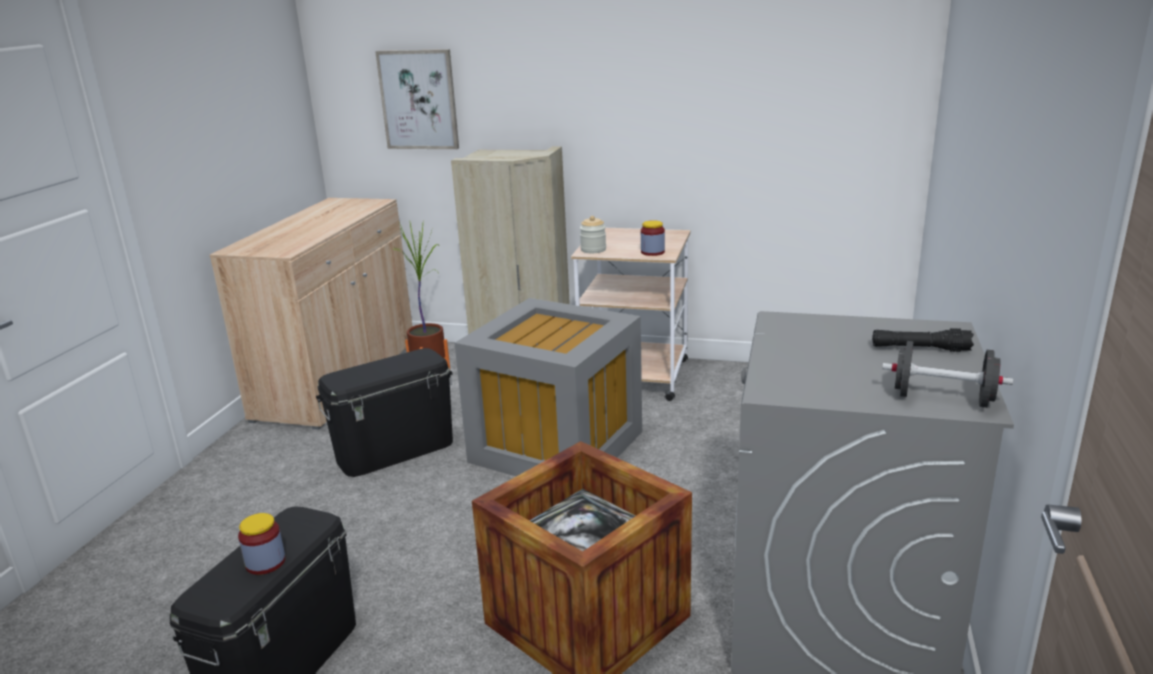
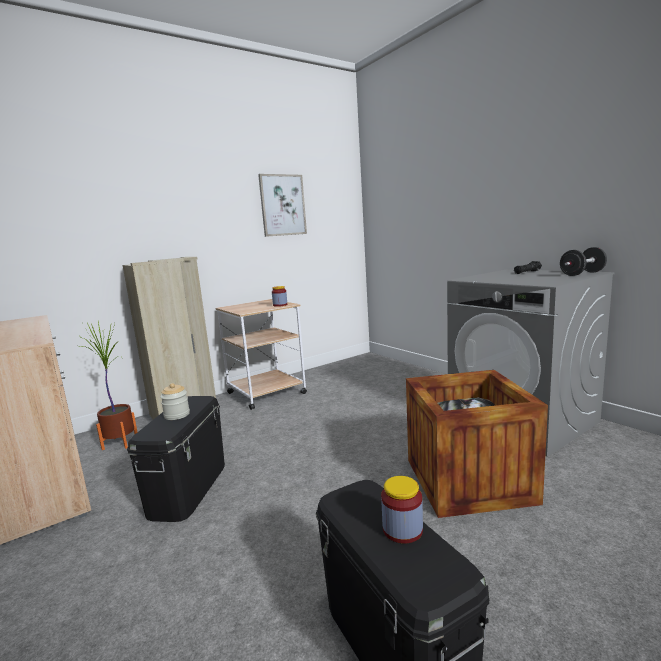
camera: 50 degrees left, 10 degrees down
picture [375,49,459,149] -> picture moved to [258,174,307,237]
grey storage box [455,298,642,476] -> none
jar [580,216,606,253] -> jar moved to [160,383,190,420]

